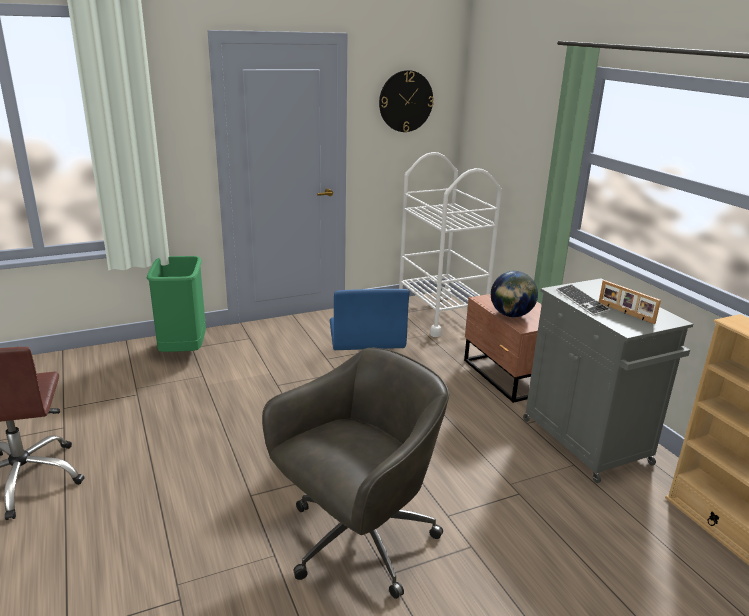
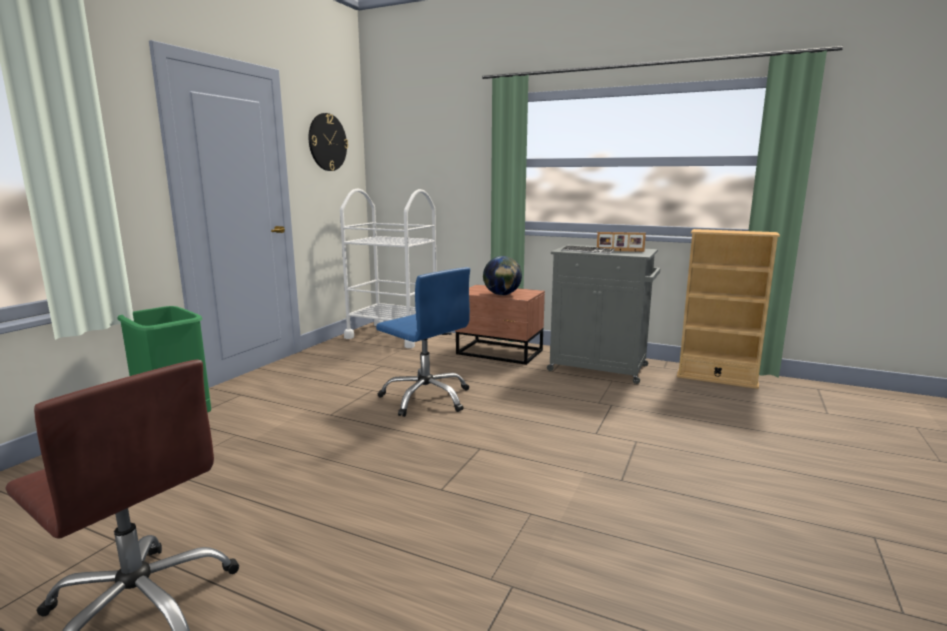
camera: 40 degrees left, 10 degrees down
grey office chair [262,348,449,599] -> none

